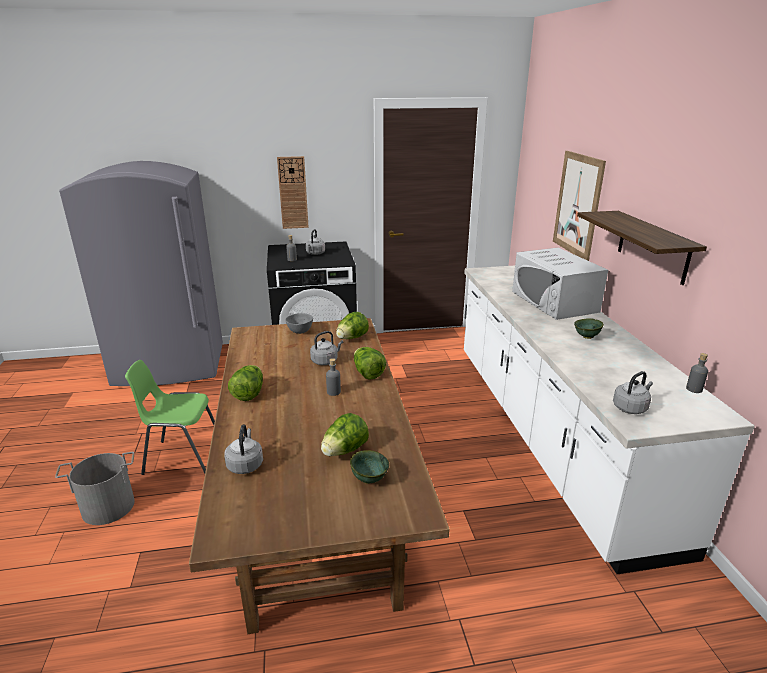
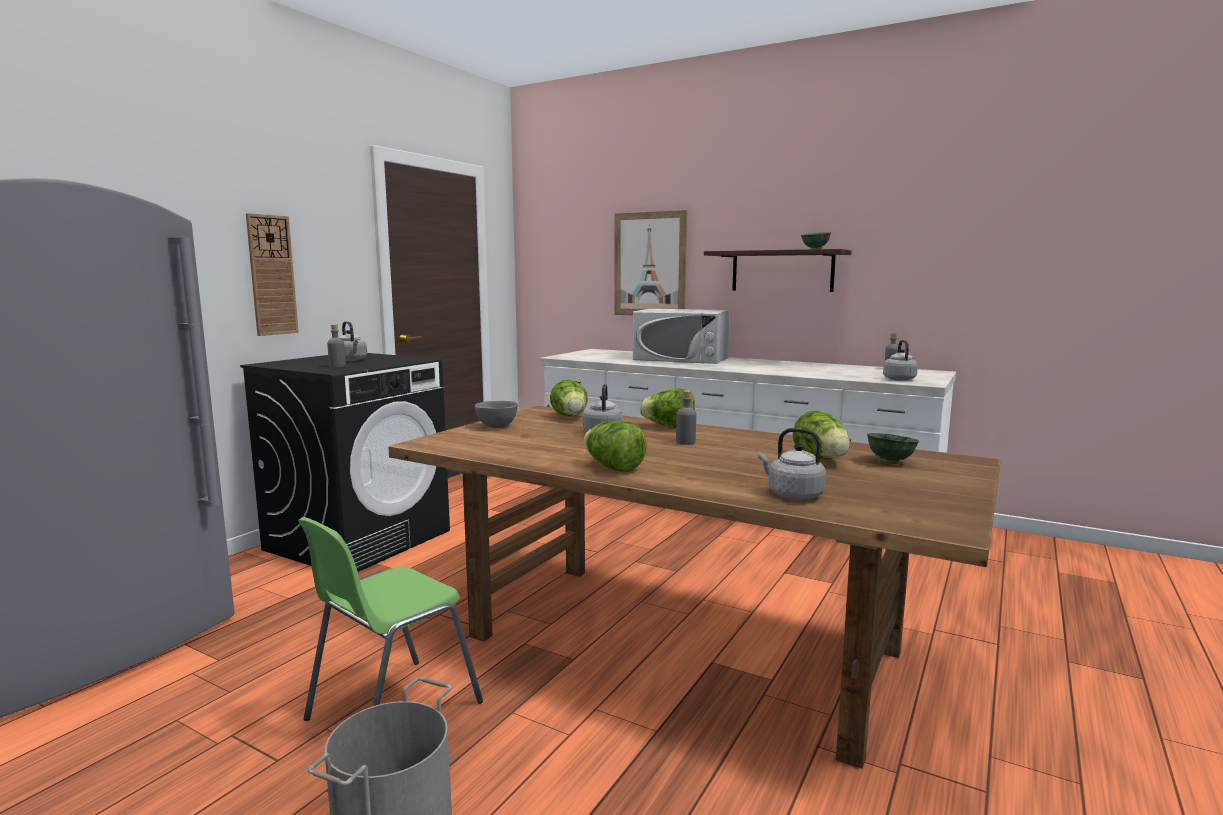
camera: 50 degrees left, 15 degrees down
green bowl [574,318,604,339] -> green bowl moved to [801,232,831,249]

